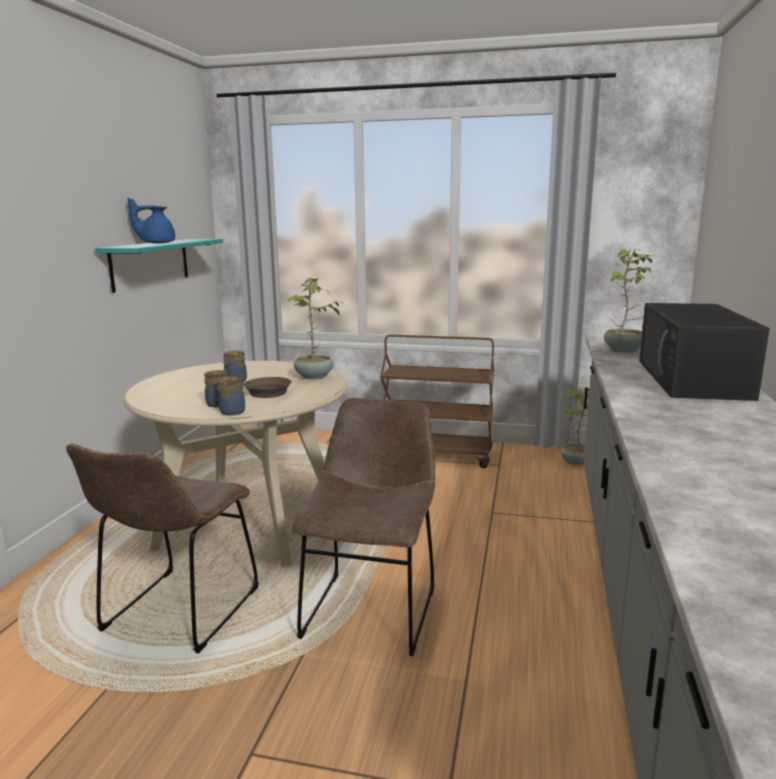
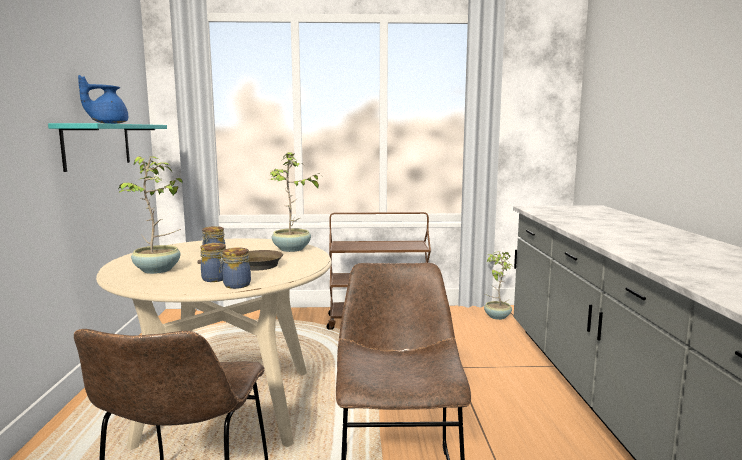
camera: 15 degrees left, 5 degrees down
potted plant [604,249,654,353] -> potted plant moved to [119,156,183,274]
black microwave [639,303,770,401] -> none

